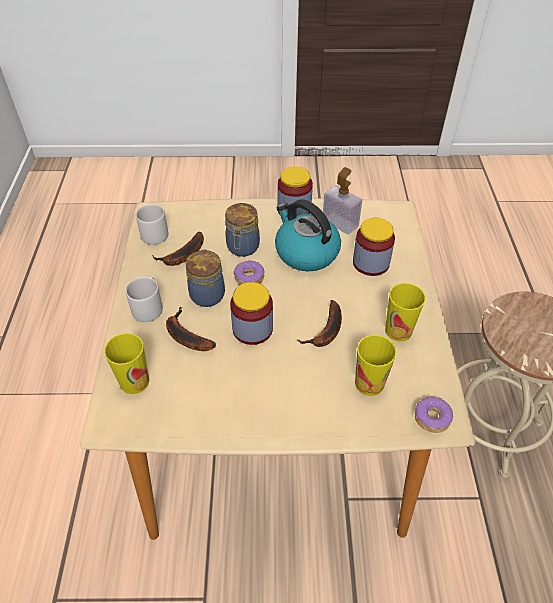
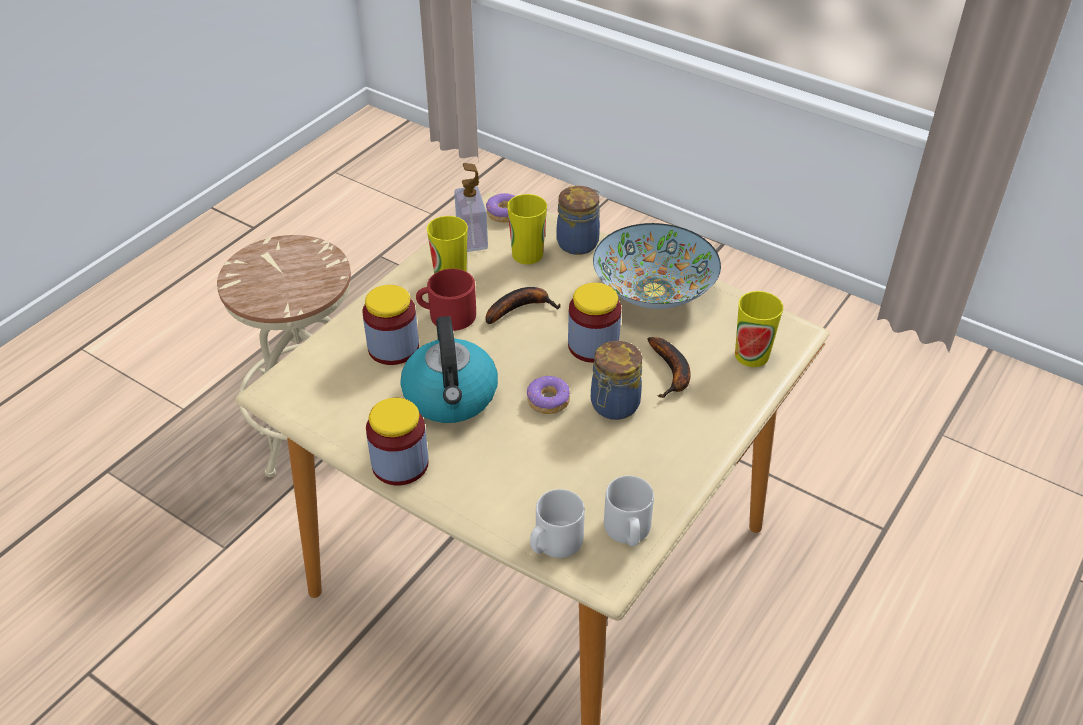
camera: 145 degrees left, 5 degrees down
grey mug [126,276,163,322] -> grey mug moved to [530,489,585,558]
banana [152,232,204,266] -> none
jar [225,203,260,257] -> jar moved to [556,186,600,255]
soap dispenser [323,167,362,235] -> soap dispenser moved to [454,163,488,252]
none -> red mug [416,269,476,331]
none -> bowl [593,223,721,309]

